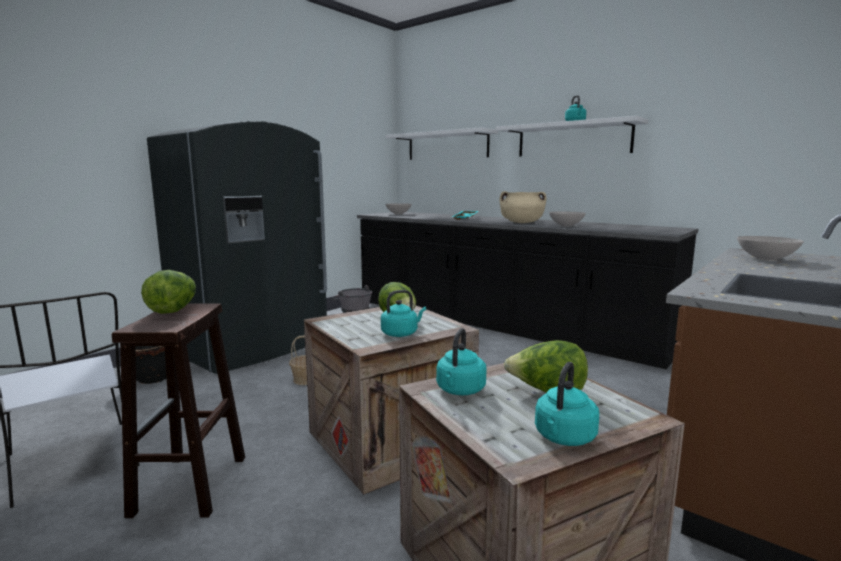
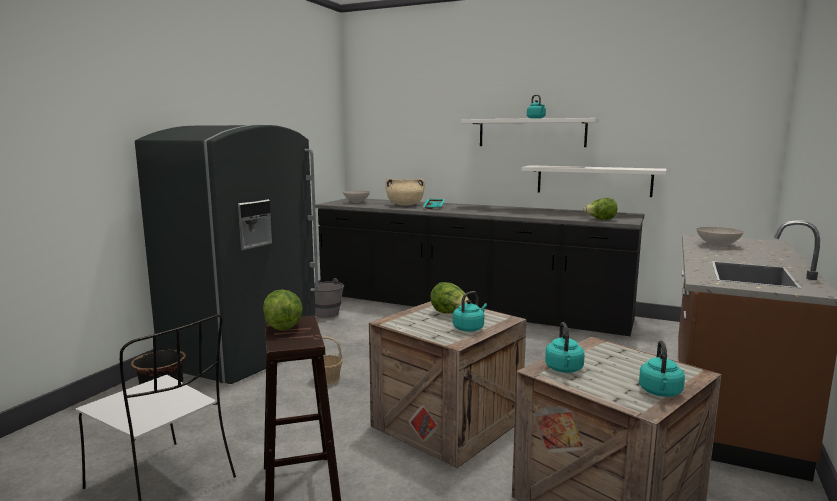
camera: 15 degrees left, 0 degrees up
white shelf [386,127,498,160] -> white shelf moved to [521,165,667,197]
beige cooking pot [500,191,547,223] -> beige cooking pot moved to [385,178,425,206]
lettuce [504,340,588,393] -> lettuce moved to [584,198,617,220]
white bowl [549,211,586,227] -> none

